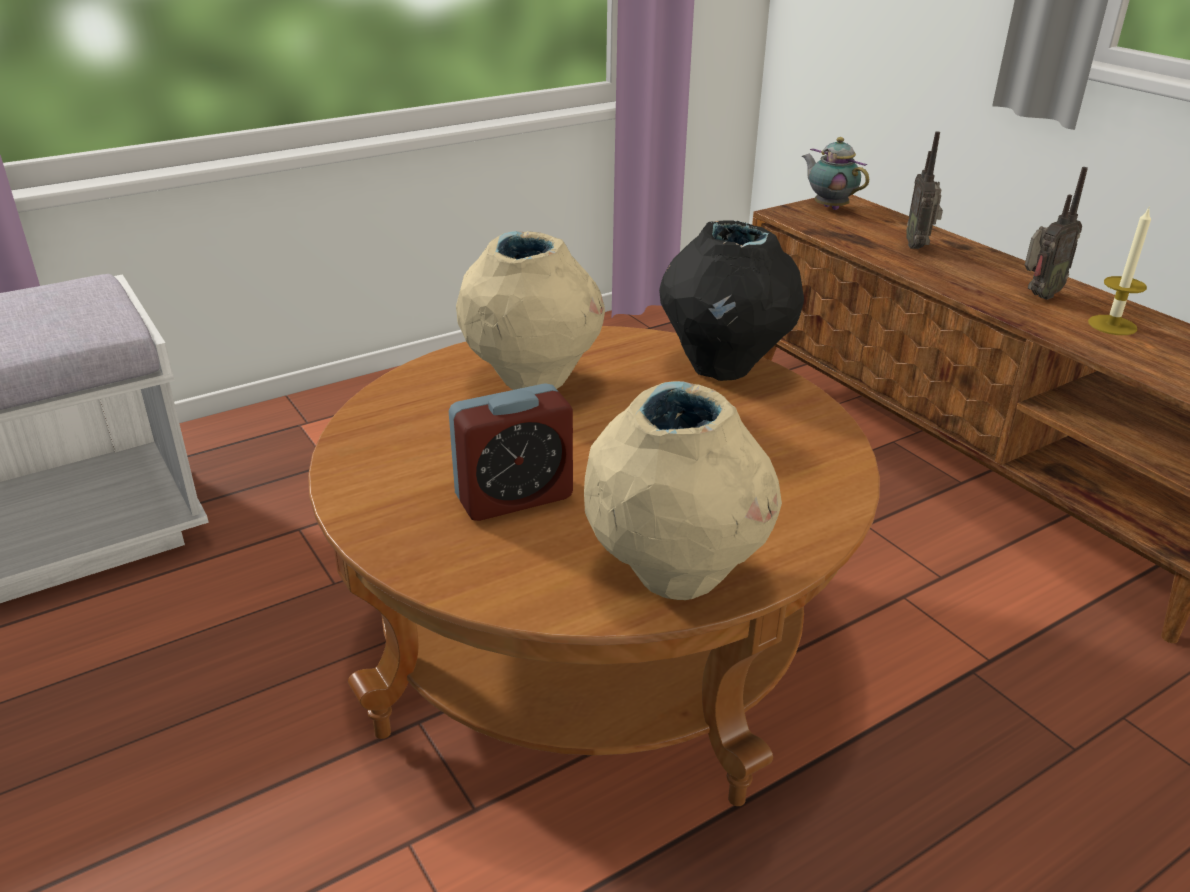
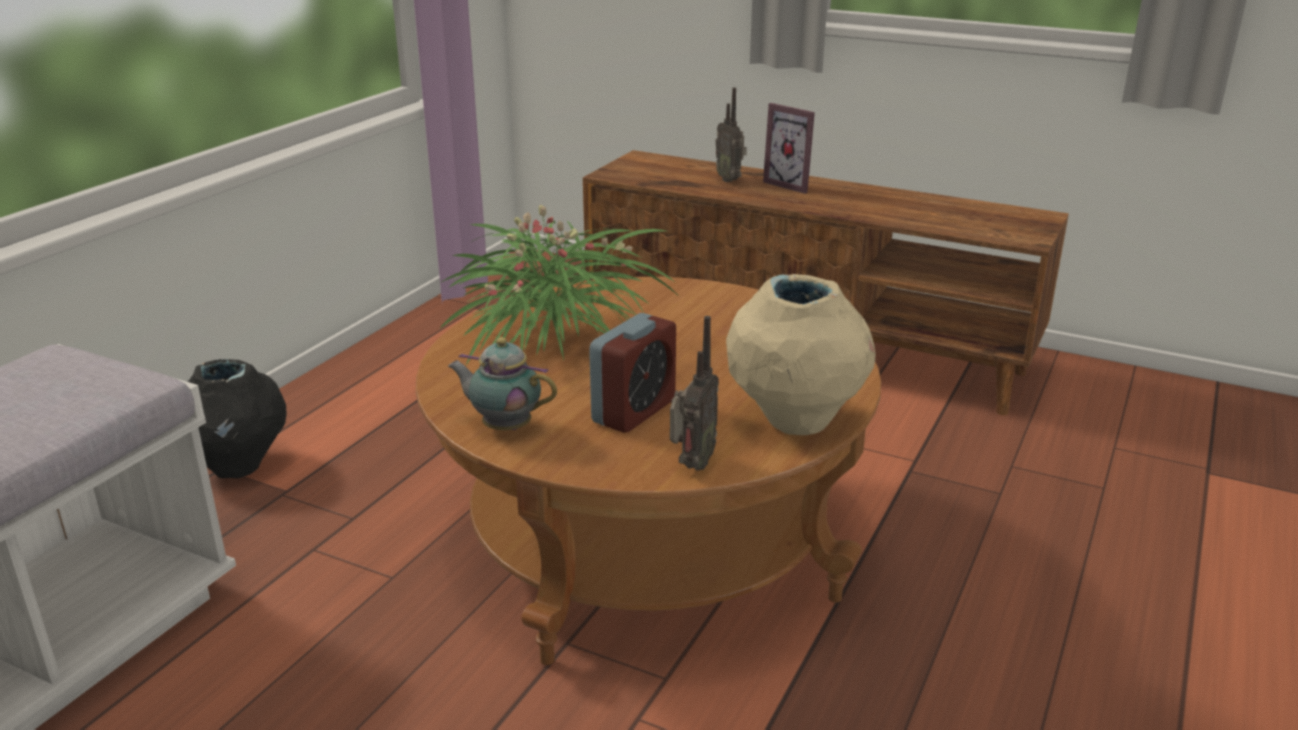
camera: 30 degrees left, 5 degrees down
beige vase [456,231,605,390] -> potted plant [440,205,680,365]
black vase [659,221,804,381] -> black vase moved to [188,359,287,479]
teapot [802,137,869,210] -> teapot moved to [448,337,557,430]
radio [1025,167,1088,300] -> radio moved to [670,316,719,471]
candle [1088,206,1151,335] -> none
none -> picture frame [763,103,815,194]

